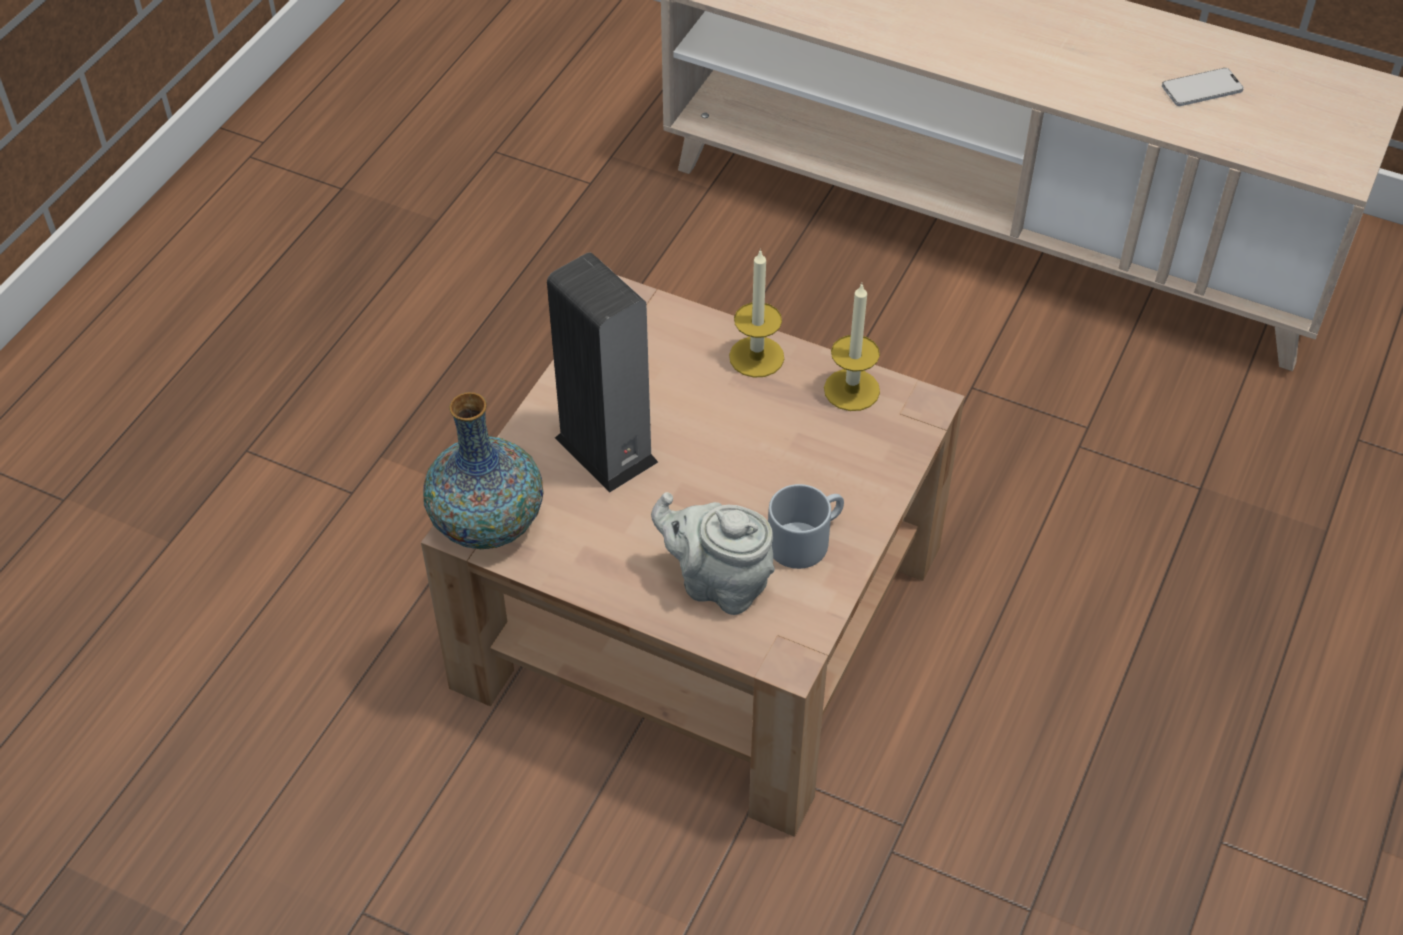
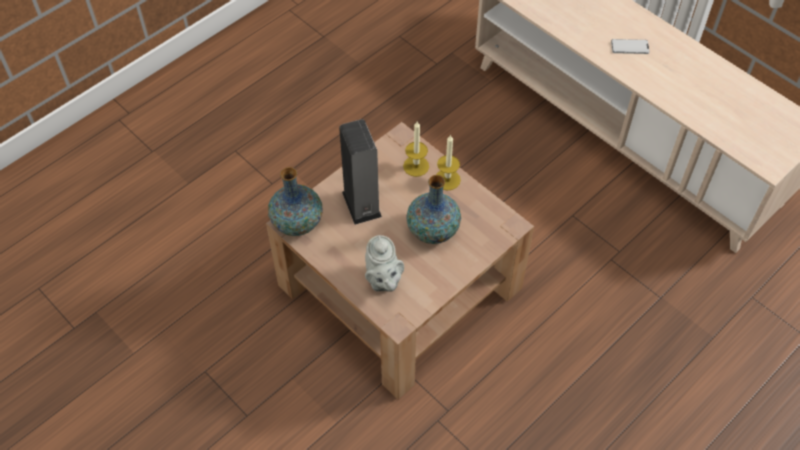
camera: 20 degrees right, 5 degrees up
grey teapot [651,492,775,615] -> grey teapot turned 150 degrees counterclockwise [365,235,404,292]
grey mug [768,484,844,569] -> none
candle [824,284,880,411] -> candle moved to [403,121,429,177]
phone [1162,68,1244,106] -> phone moved to [611,39,649,54]
none -> vase [406,175,461,244]

